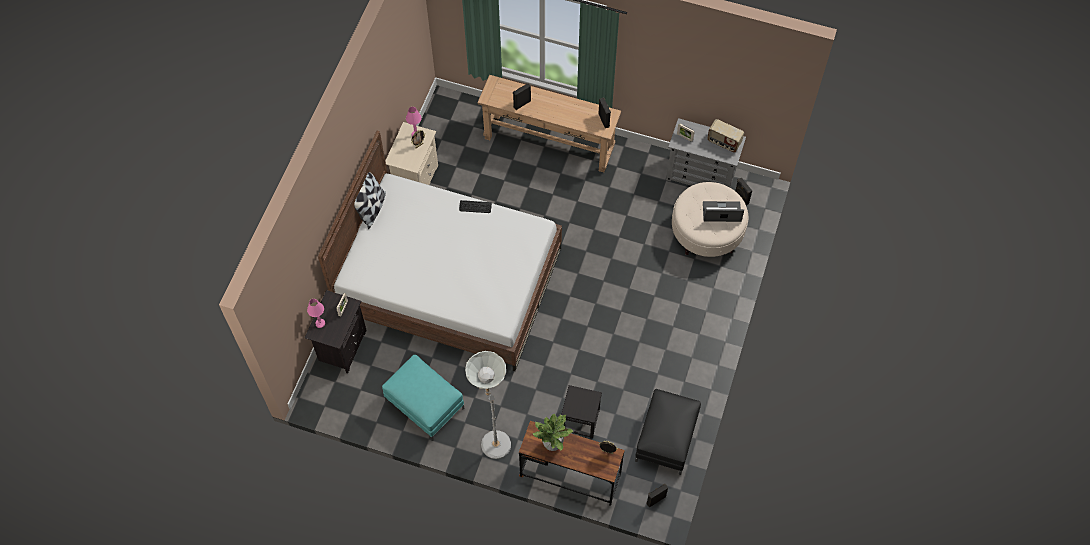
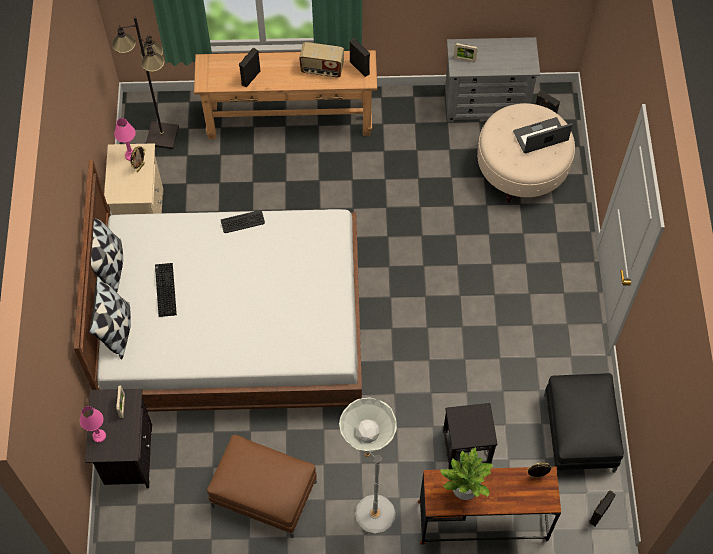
camera: 20 degrees left, 0 degrees up
turquoise ottoman [382,355,464,441] -> brown ottoman [207,435,317,538]
radio [707,119,744,153] -> radio moved to [299,42,344,78]
none -> pillow [89,276,131,360]
none -> black floor lamp [112,16,179,149]
none -> keyboard [155,263,177,317]

